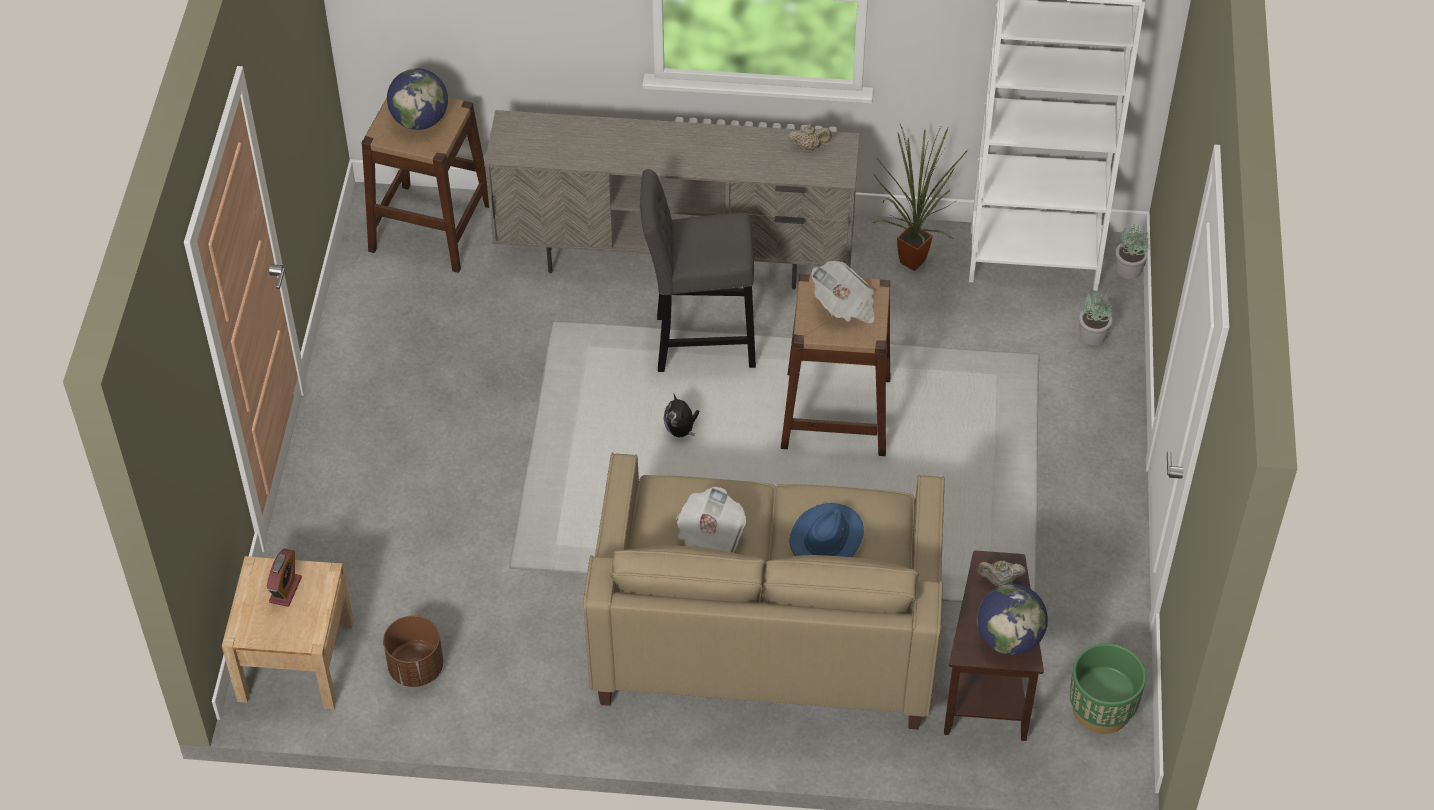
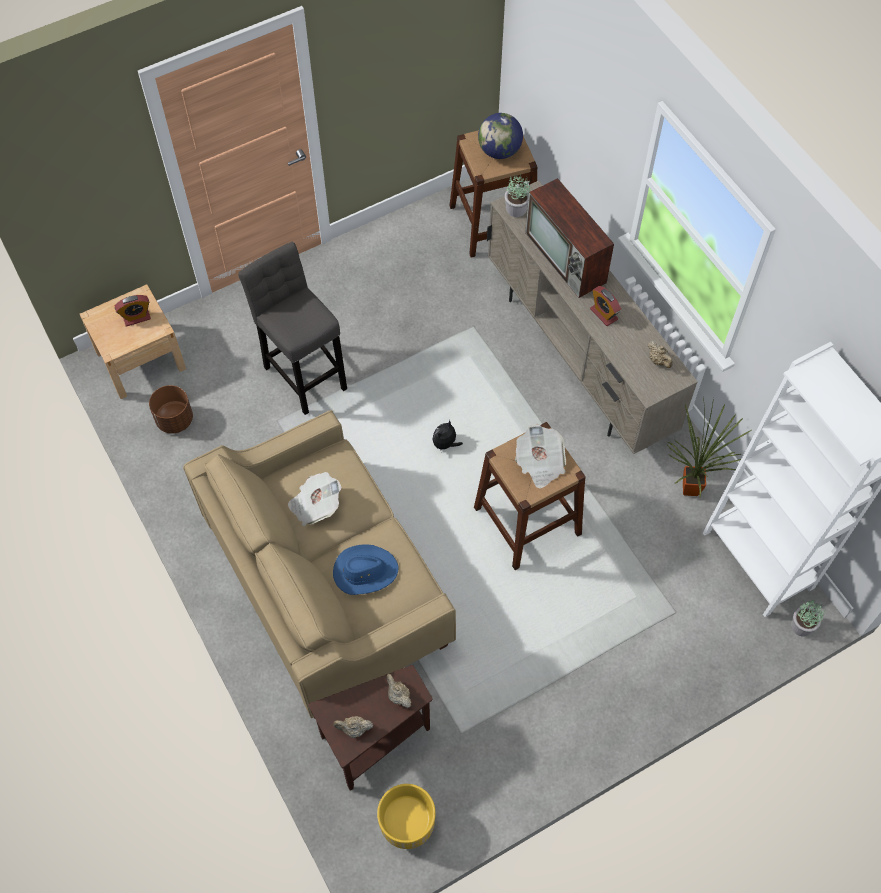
camera: 55 degrees right, 10 degrees up
grey stool [640,169,756,372] -> grey stool moved to [238,242,347,415]
globe [977,584,1048,655] -> beige teapot [333,716,373,738]
green planter [1070,643,1146,734] -> yellow planter [377,784,436,849]
potted plant [1079,291,1113,345] -> potted plant moved to [505,175,530,217]
none -> television [525,178,614,298]
none -> alarm clock [590,286,621,326]

